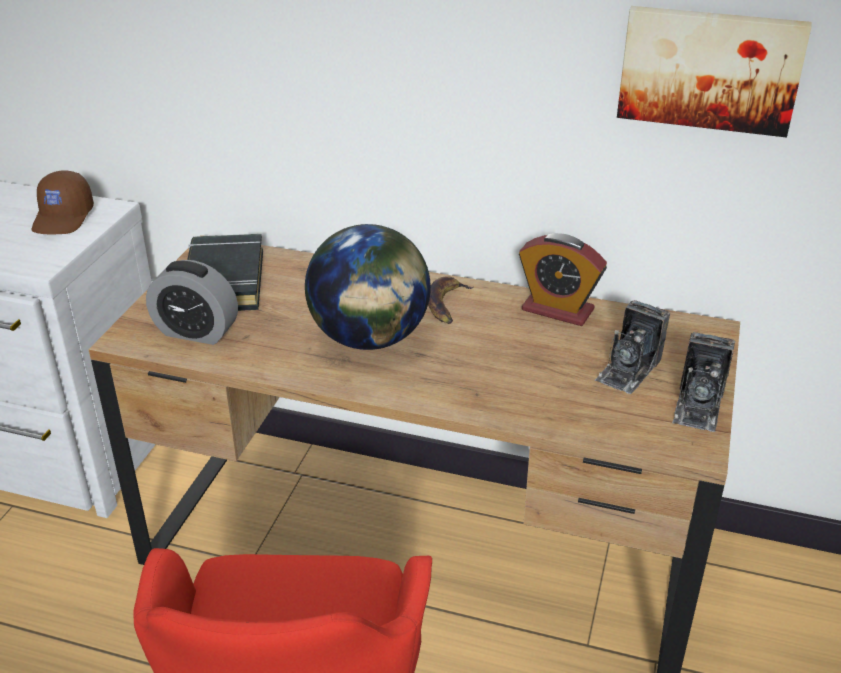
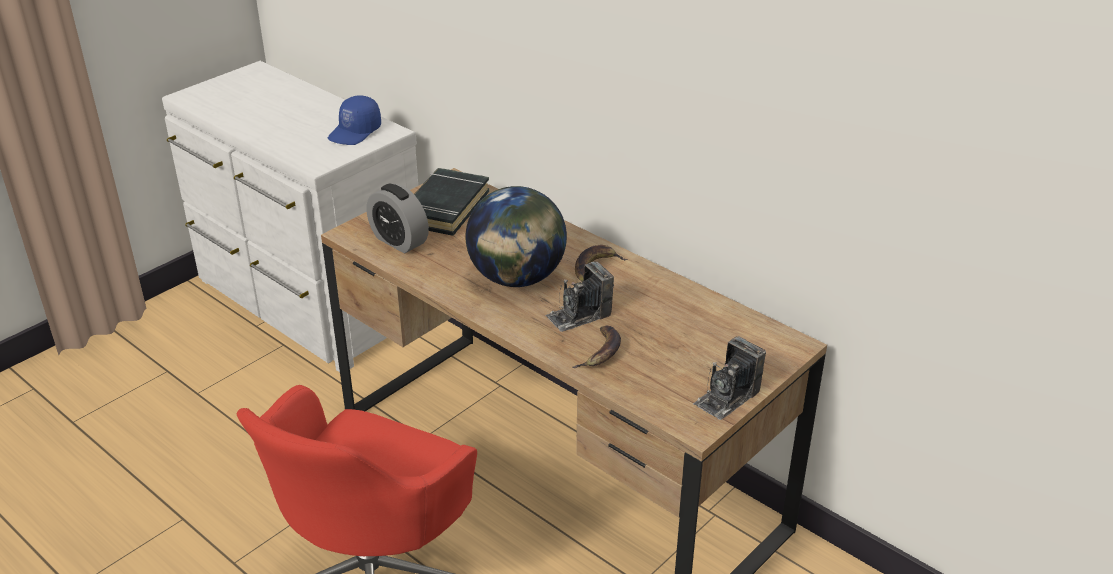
camera: 25 degrees right, 0 degrees up
brown cap [32,170,94,235] -> blue cap [328,95,381,145]
alarm clock [519,233,607,326] -> none
camera [595,300,671,394] -> camera moved to [545,262,614,332]
picture [617,6,812,138] -> none
none -> banana [572,326,621,368]

